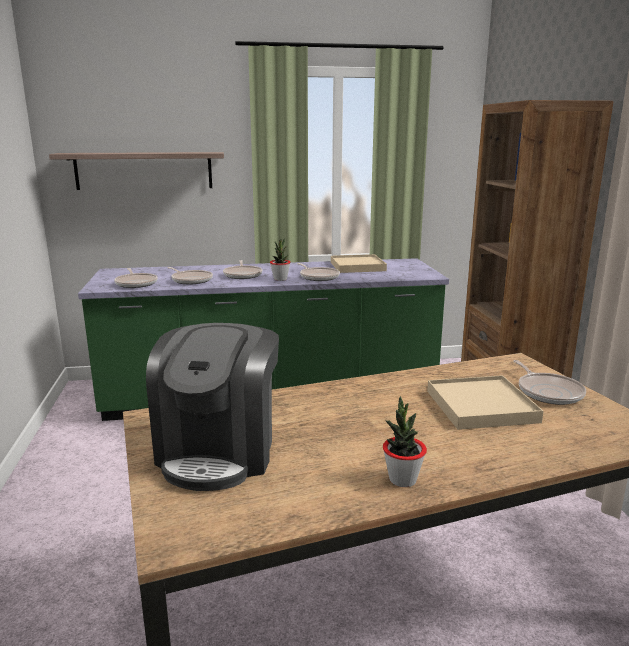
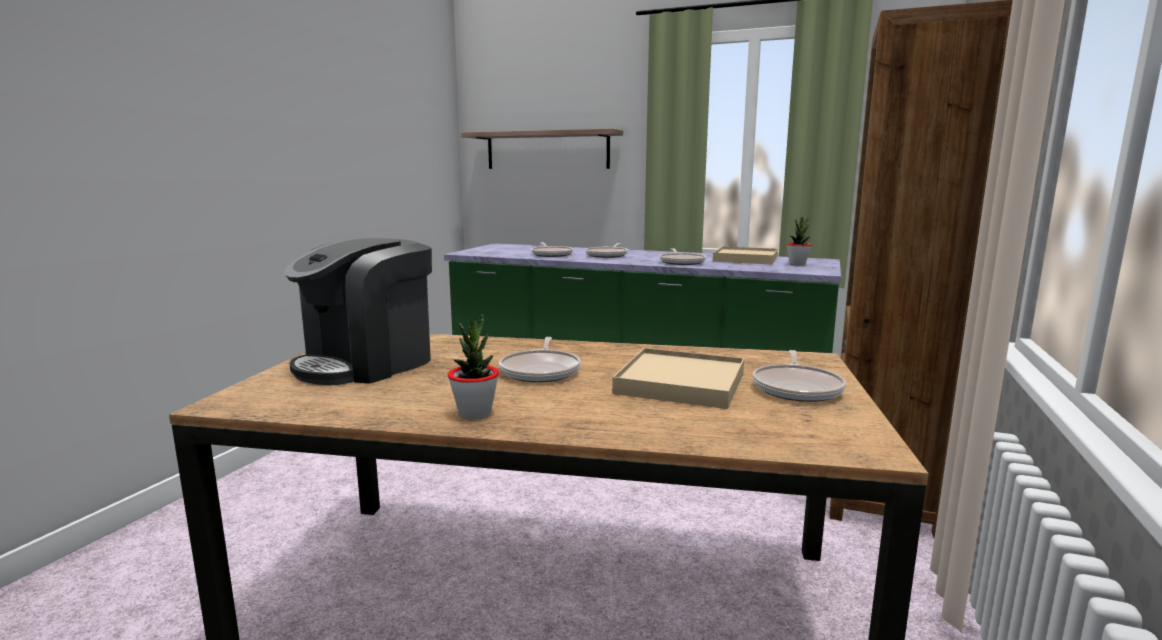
camera: 30 degrees right, 5 degrees down
frying pan [114,268,158,288] -> frying pan moved to [499,337,581,382]
potted plant [270,238,290,281] -> potted plant moved to [786,217,812,266]

